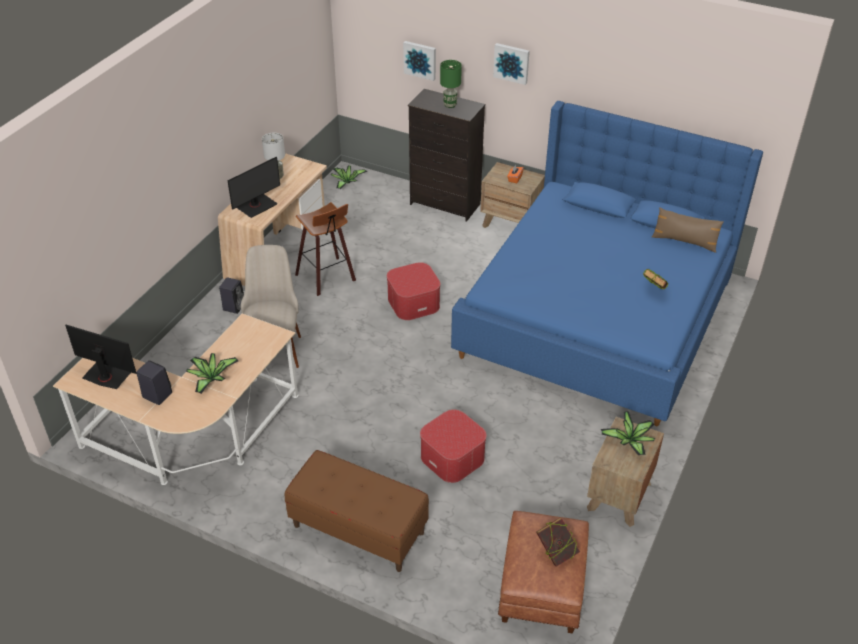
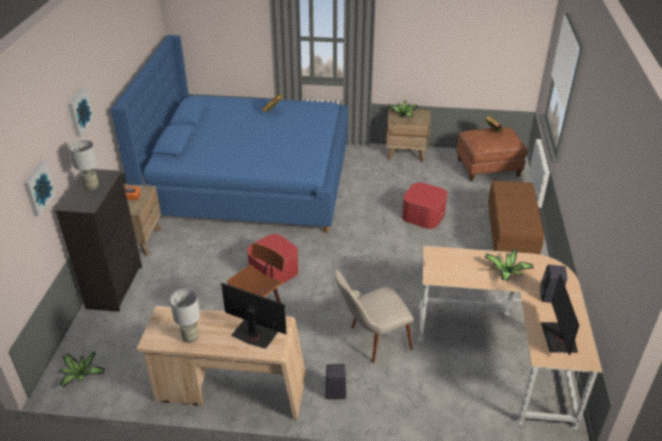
camera: 110 degrees left, 5 degrees down
green table lamp [440,60,462,108] -> grey table lamp [69,140,99,190]
brown pillow [652,208,724,253] -> none

